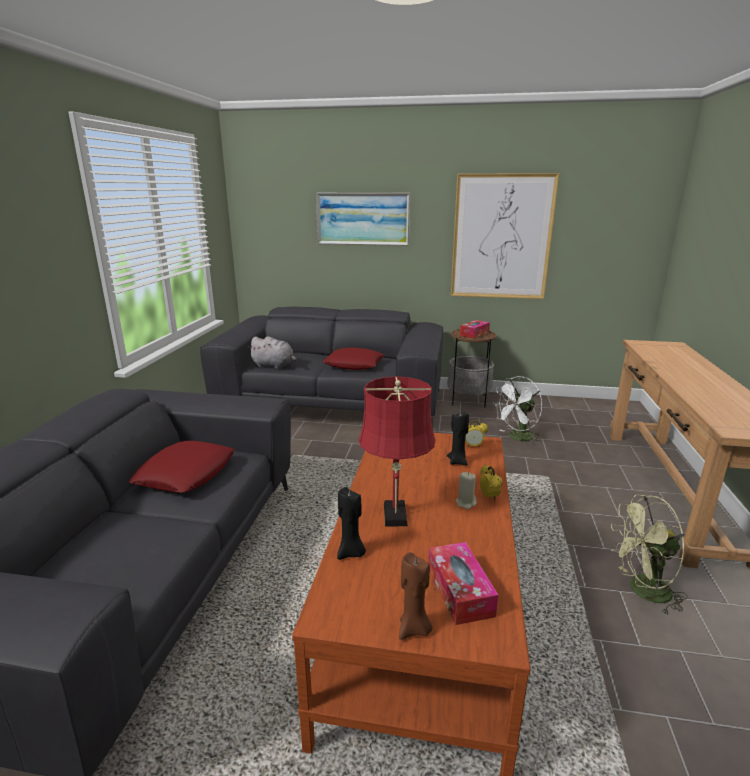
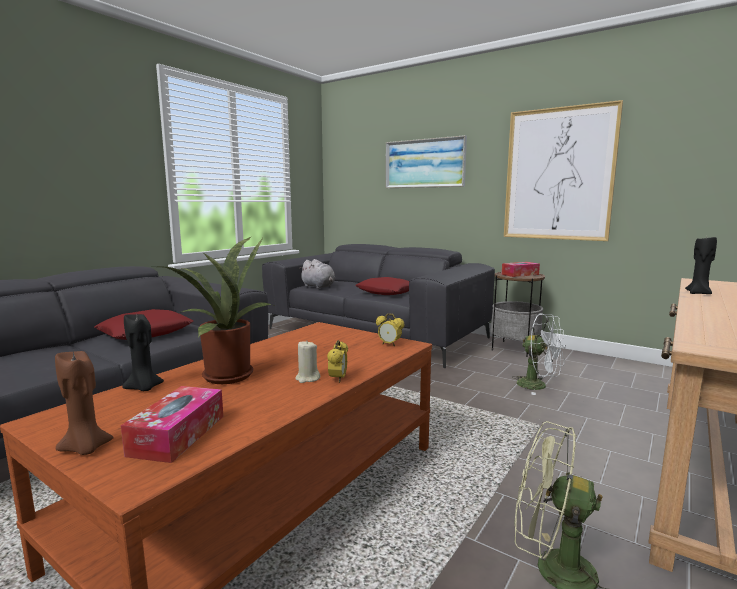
camera: 25 degrees right, 10 degrees down
red table lamp [358,376,435,526] -> potted plant [163,237,272,384]
black candle [447,411,469,466] -> black candle moved to [685,237,717,294]
white fan [493,376,542,445] -> white fan turned 135 degrees counterclockwise [513,313,566,395]

